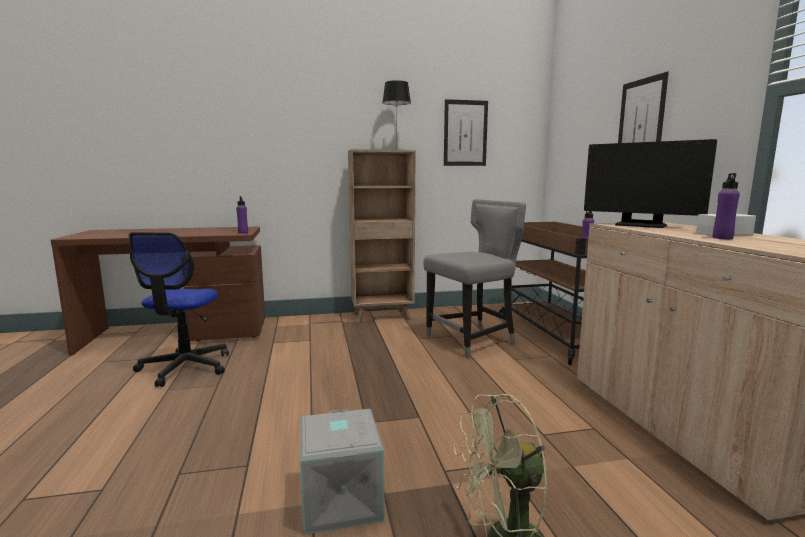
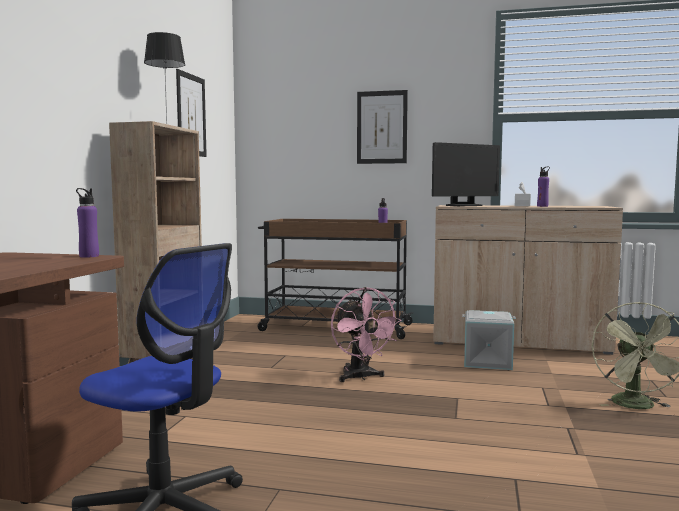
camera: 65 degrees left, 5 degrees down
grey storage box [300,409,385,535] -> grey storage box moved to [462,310,516,370]
grey chair [423,199,526,359] -> none
none -> pink fan [331,287,402,382]

